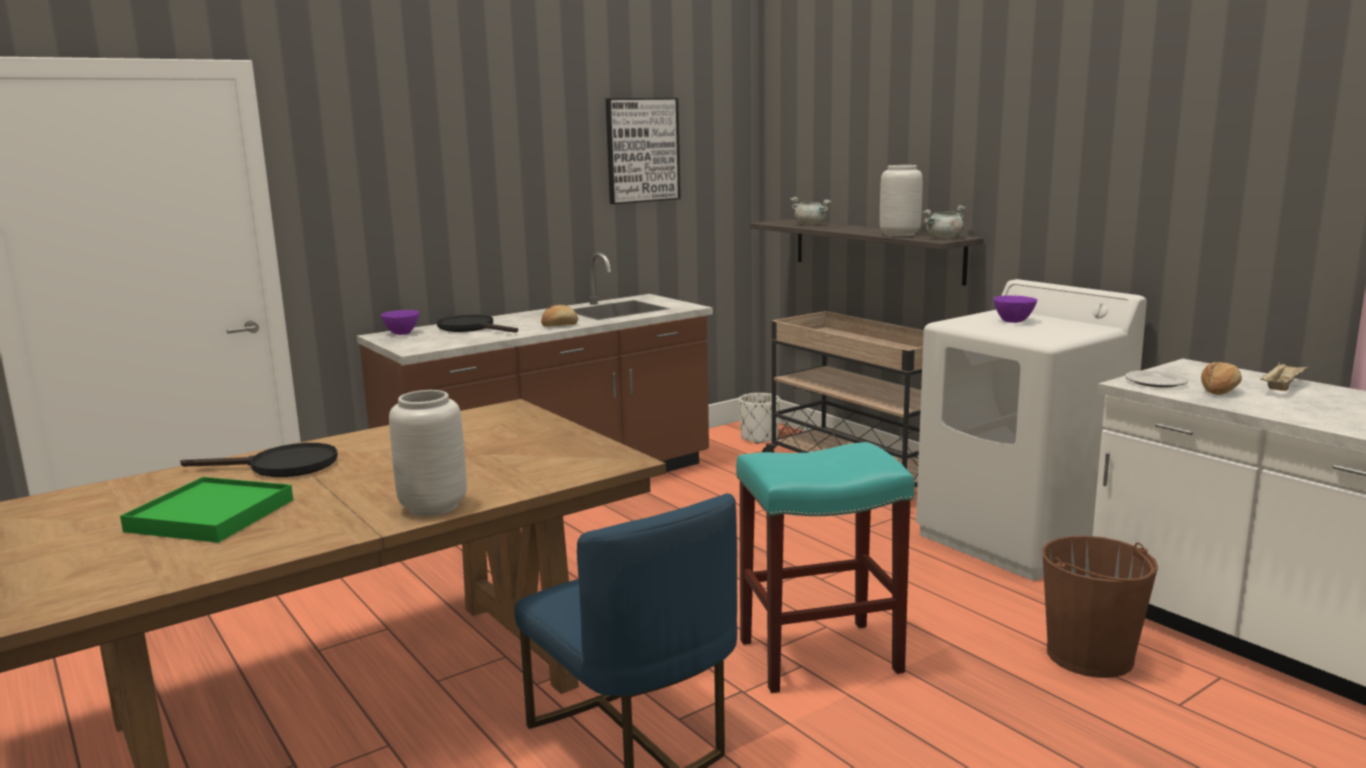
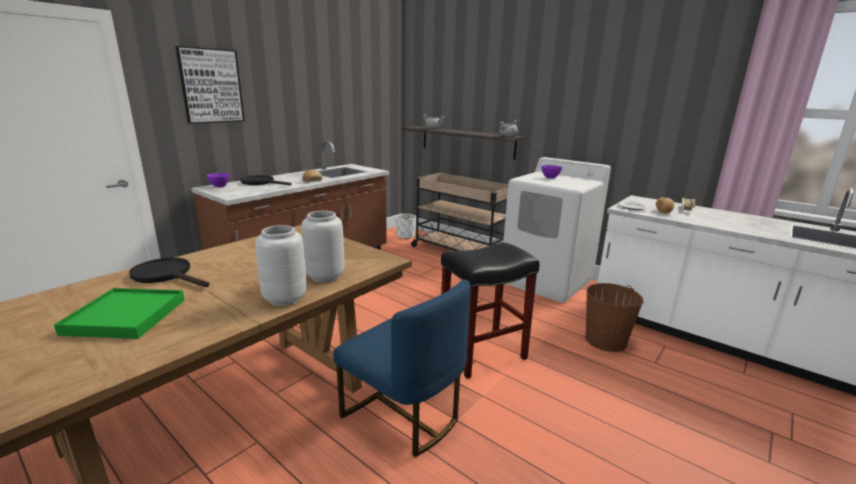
camera: 15 degrees left, 5 degrees up
black frying pan [180,443,338,477] -> black frying pan turned 135 degrees counterclockwise [129,258,209,287]
picture [606,98,681,204] -> picture moved to [175,46,245,124]
turquoise stool [736,442,914,693] -> black stool [441,242,539,379]
grey vase [880,165,923,236] -> grey vase moved to [301,211,344,282]

